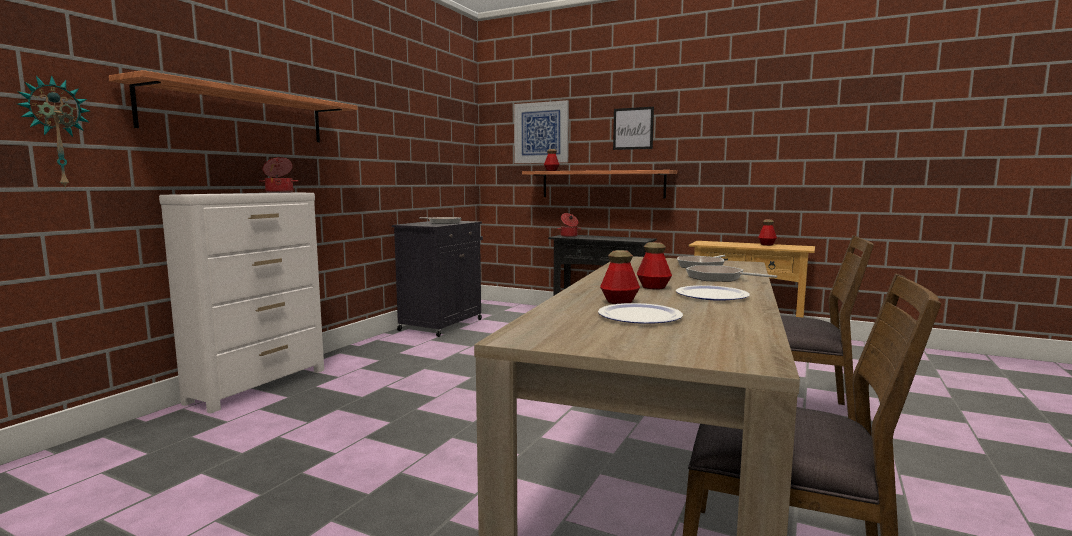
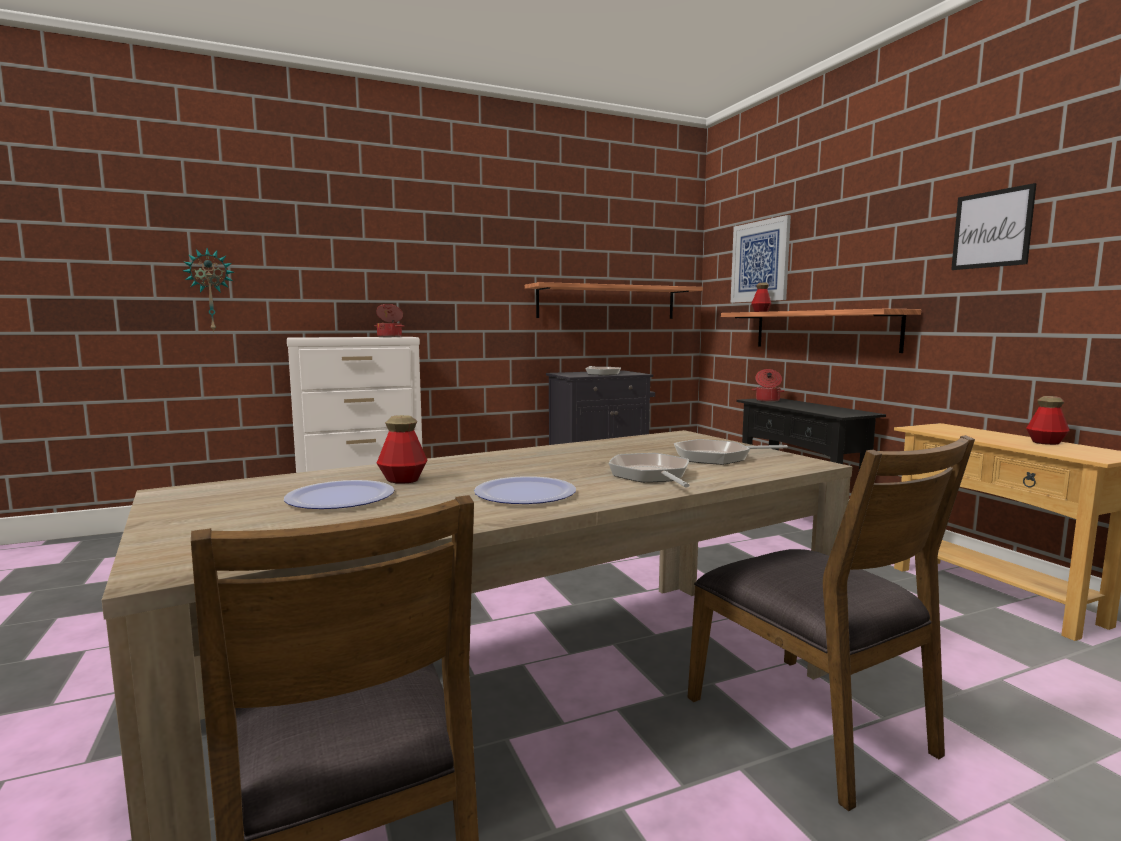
camera: 40 degrees right, 0 degrees up
shelf [109,70,358,142] -> shelf moved to [525,282,703,319]
picture [613,107,654,150] -> picture moved to [951,183,1037,270]
bottle [637,242,672,289] -> none

